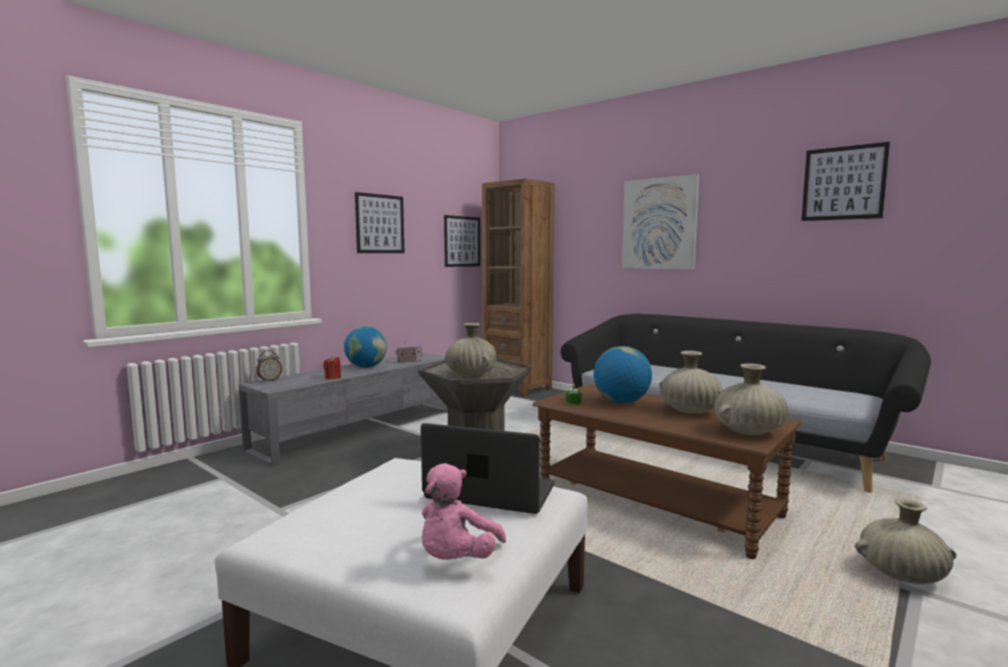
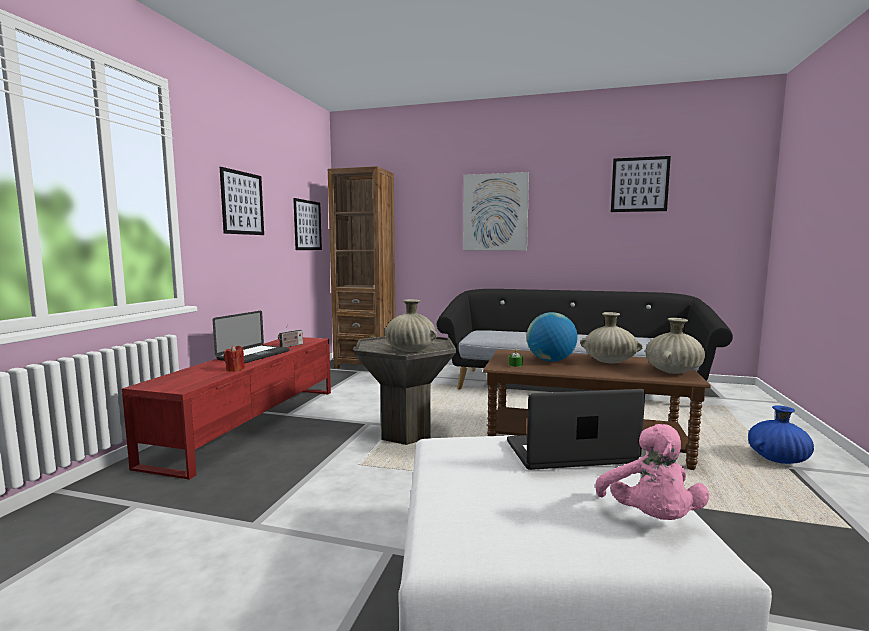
camera: 25 degrees left, 0 degrees up
grey tv stand [238,352,448,467] -> red tv stand [122,337,331,480]
alarm clock [256,350,282,382] -> none
globe [344,326,387,368] -> laptop [213,311,290,363]
beige vase [855,499,956,584] -> blue vase [748,405,814,464]

